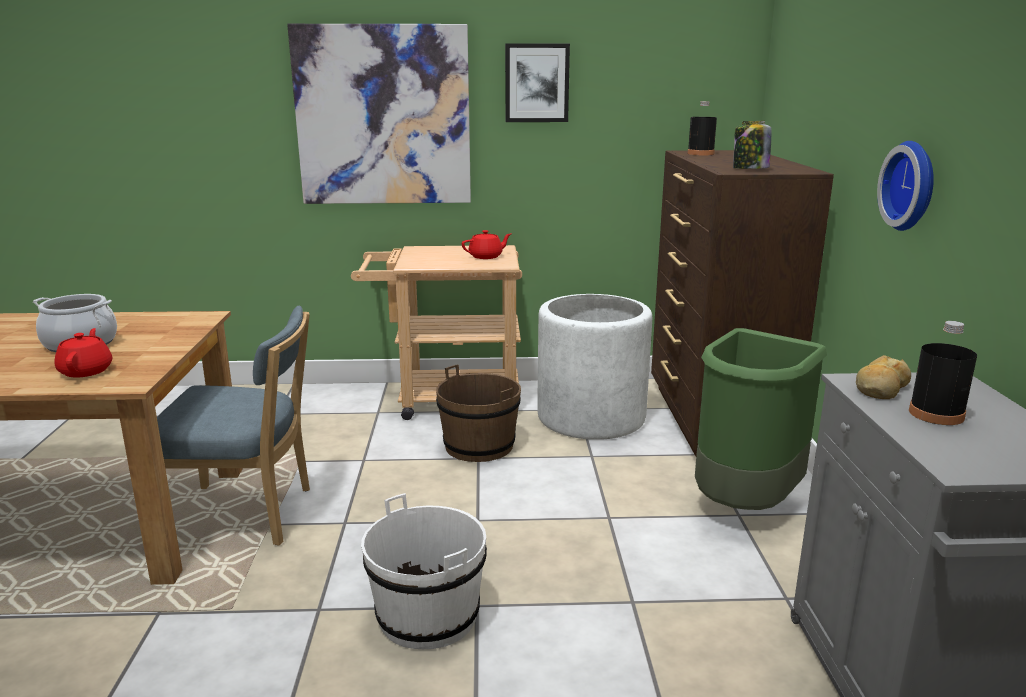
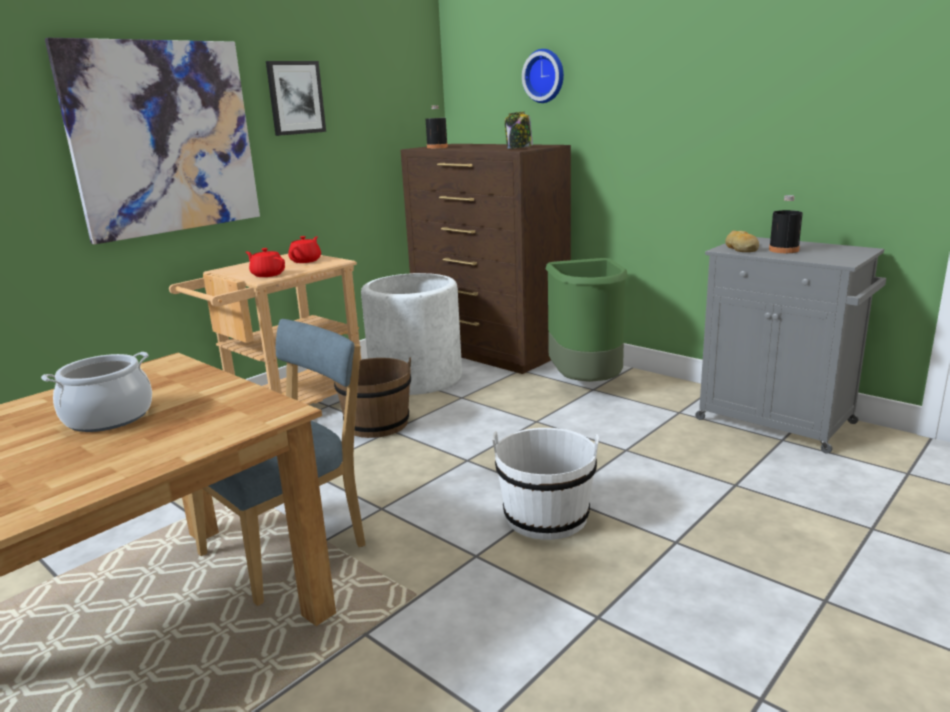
camera: 45 degrees left, 0 degrees up
red teapot [54,328,112,377] -> red teapot moved to [246,248,285,277]
wall clock [877,141,934,231] -> wall clock moved to [522,49,564,103]

